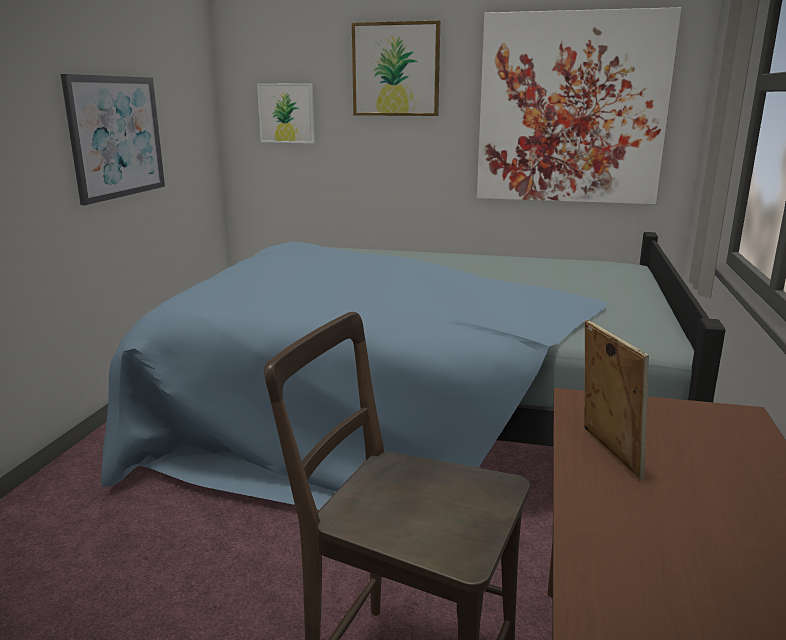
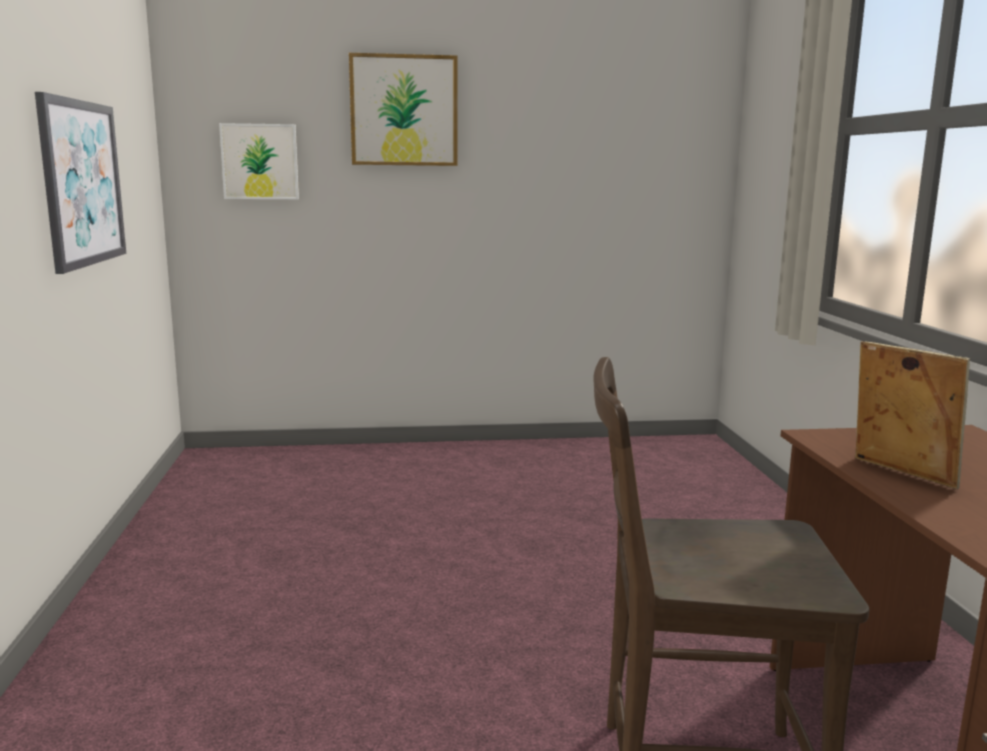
camera: 20 degrees left, 5 degrees down
blue bed [101,232,726,510] -> none
picture [477,7,682,204] -> none

